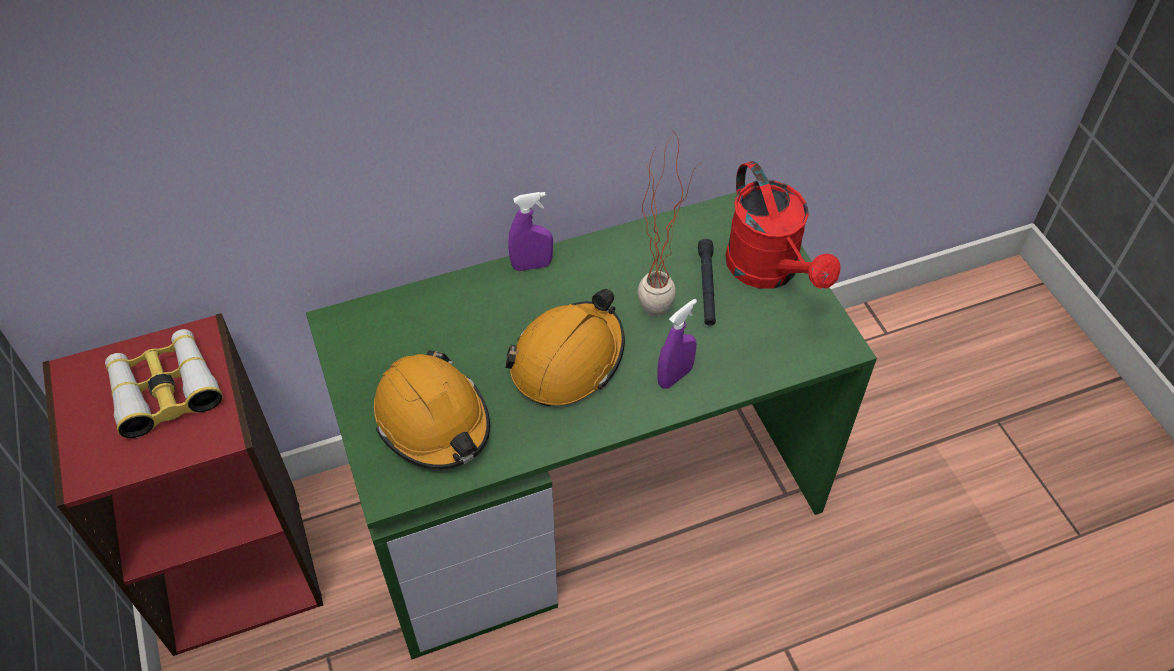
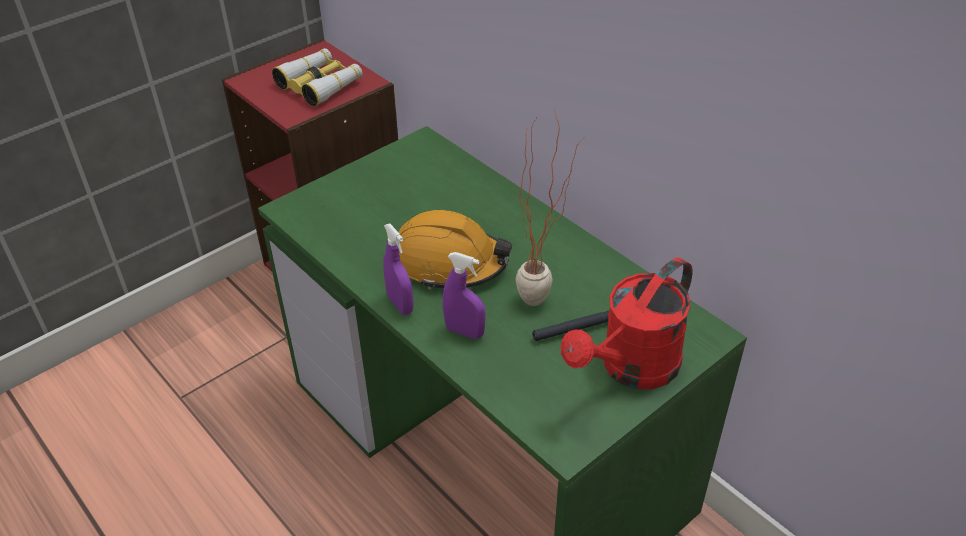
camera: 70 degrees right, 10 degrees down
orange hard hat [374,350,490,470] -> none
purple spray bottle [508,192,553,271] -> purple spray bottle moved to [383,224,414,315]

